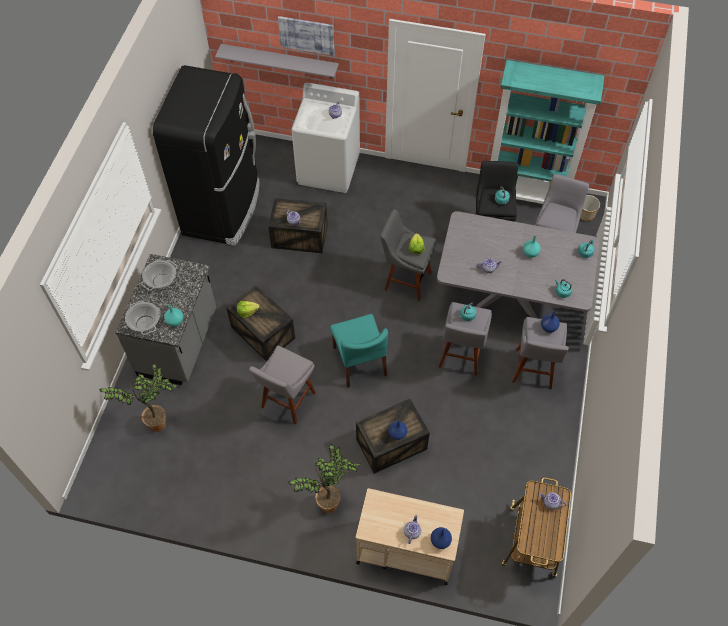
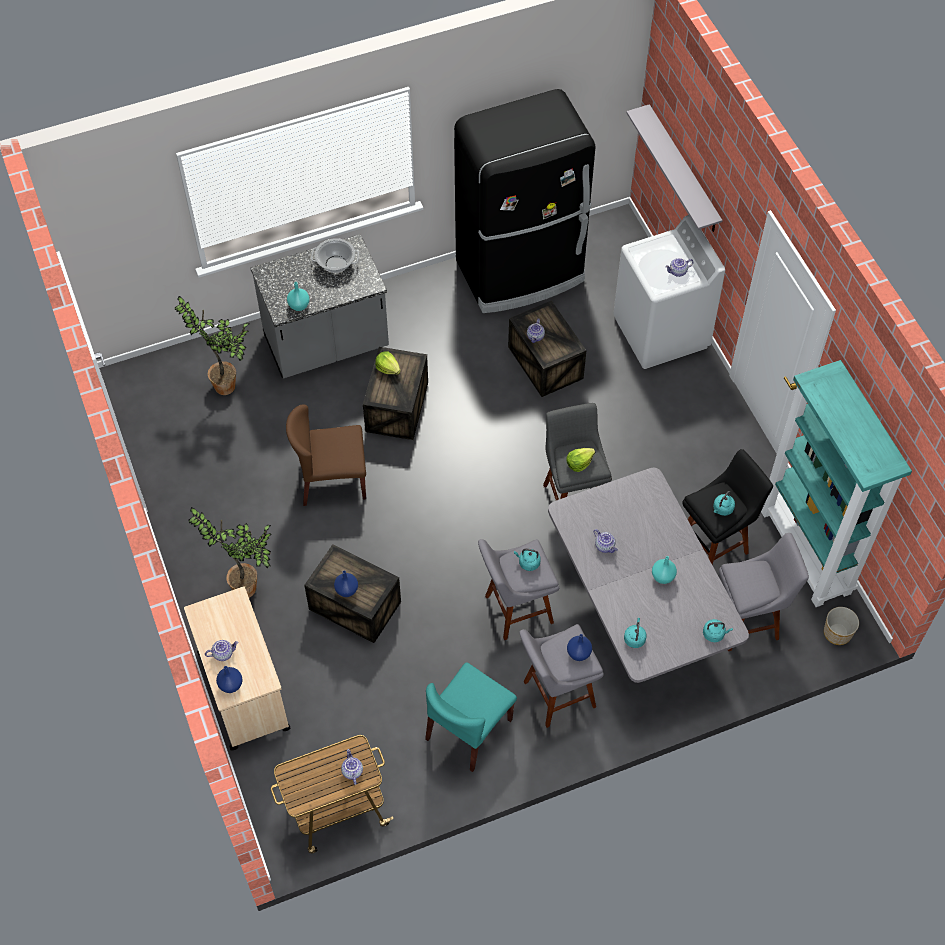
camera: 55 degrees right, 0 degrees up
cooking pot [125,300,160,335] -> none
grey stool [249,346,316,425] -> brown chair [286,404,366,506]
picture [278,16,334,56] -> none
turquoise chair [330,314,388,387] -> turquoise chair moved to [425,662,517,772]

